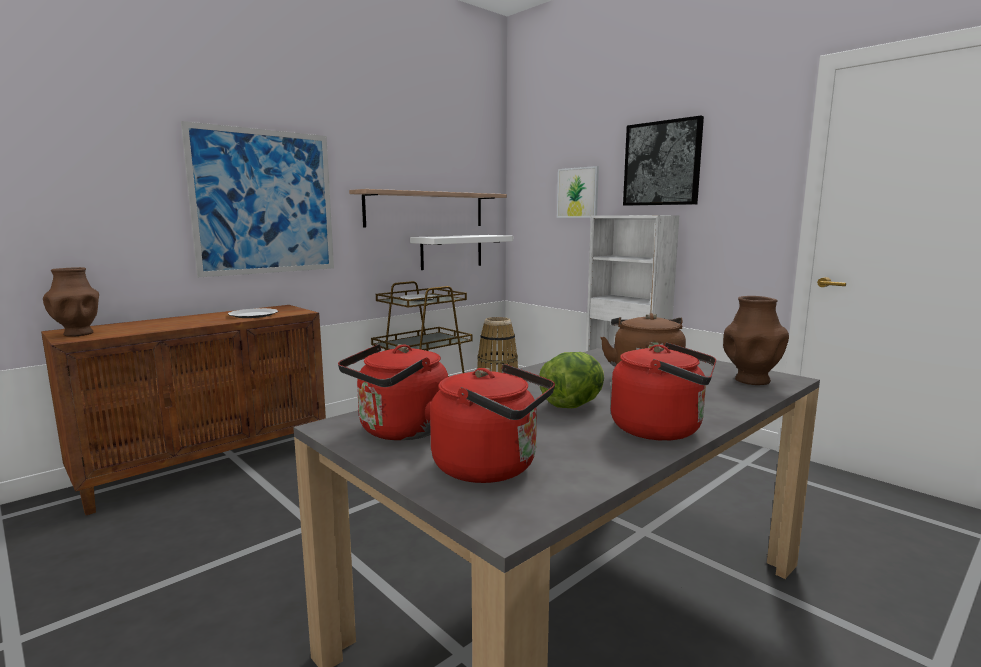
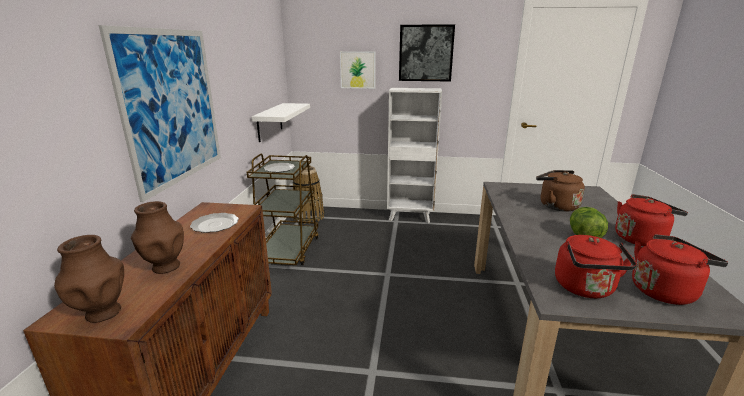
camera: 40 degrees left, 10 degrees up
shelf [349,189,507,228] -> none
brown vase [723,296,789,385] -> brown vase moved to [131,201,184,274]

